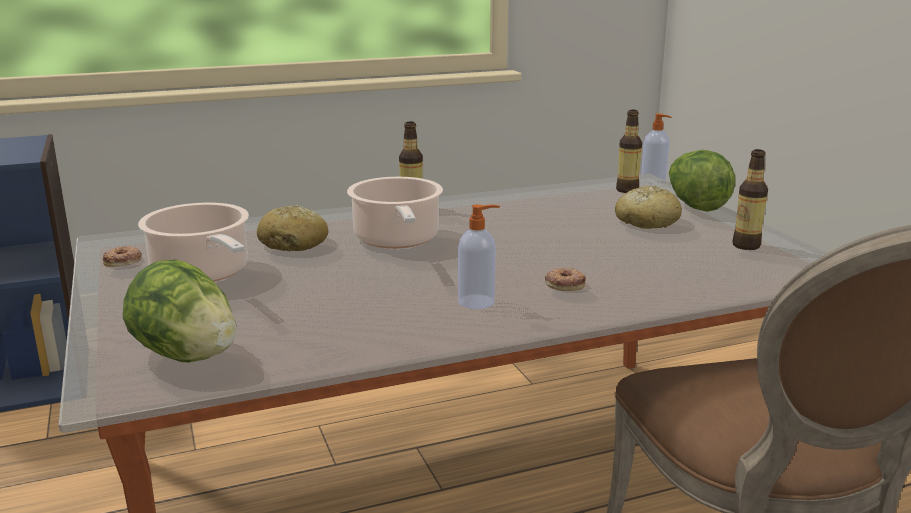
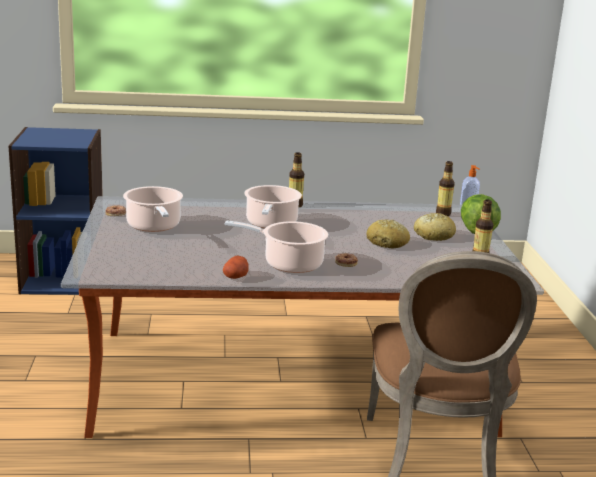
camera: 15 degrees right, 0 degrees up
lettuce [123,260,237,362] -> none
bread [257,205,328,251] -> bread moved to [366,220,410,248]
soap dispenser [458,204,500,309] -> cooking pot [225,220,328,273]
none -> potato [223,256,249,279]

